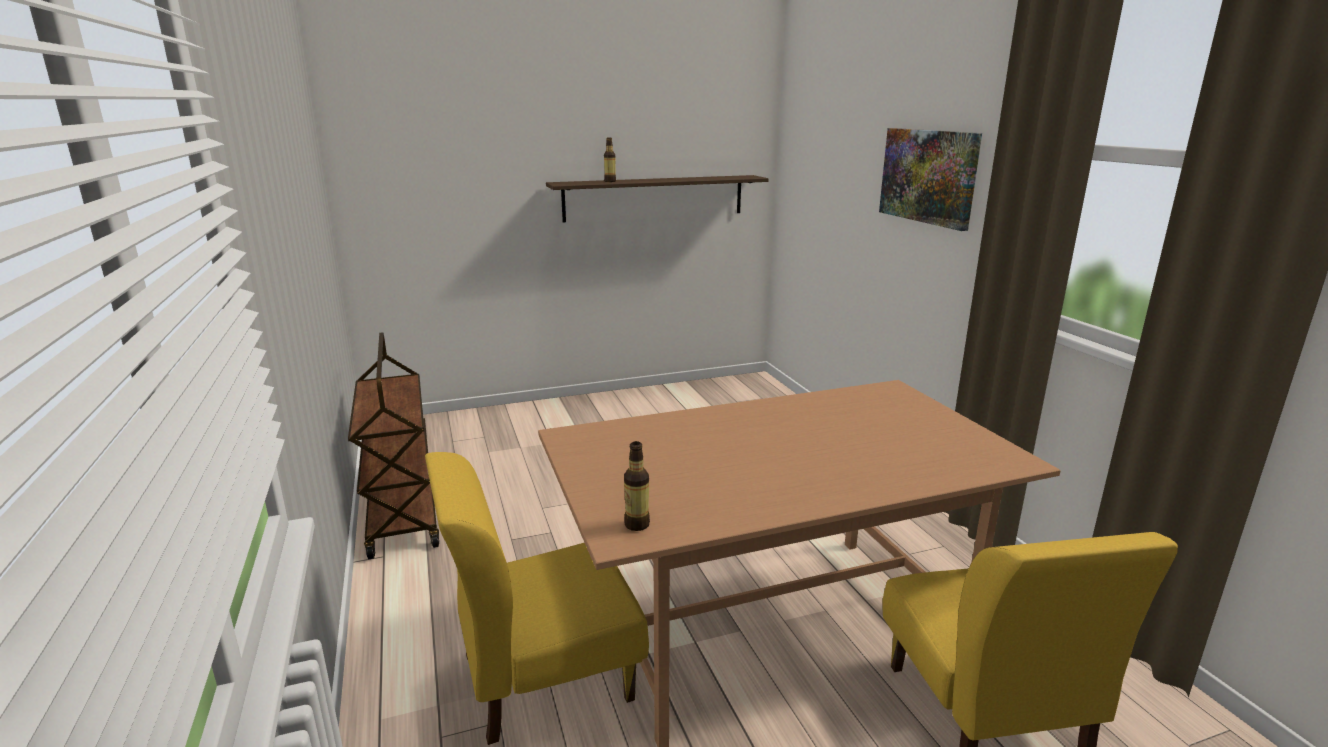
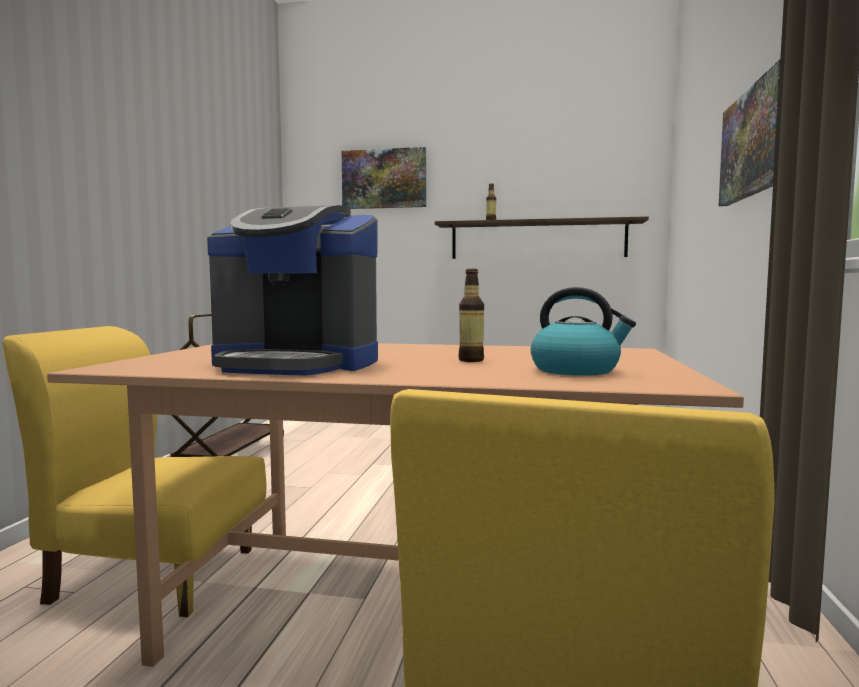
camera: 30 degrees right, 15 degrees down
bottle [624,441,650,531] -> bottle moved to [458,268,484,362]
none -> coffee machine [207,205,378,376]
none -> picture [342,147,426,209]
none -> kettle [531,287,636,376]

